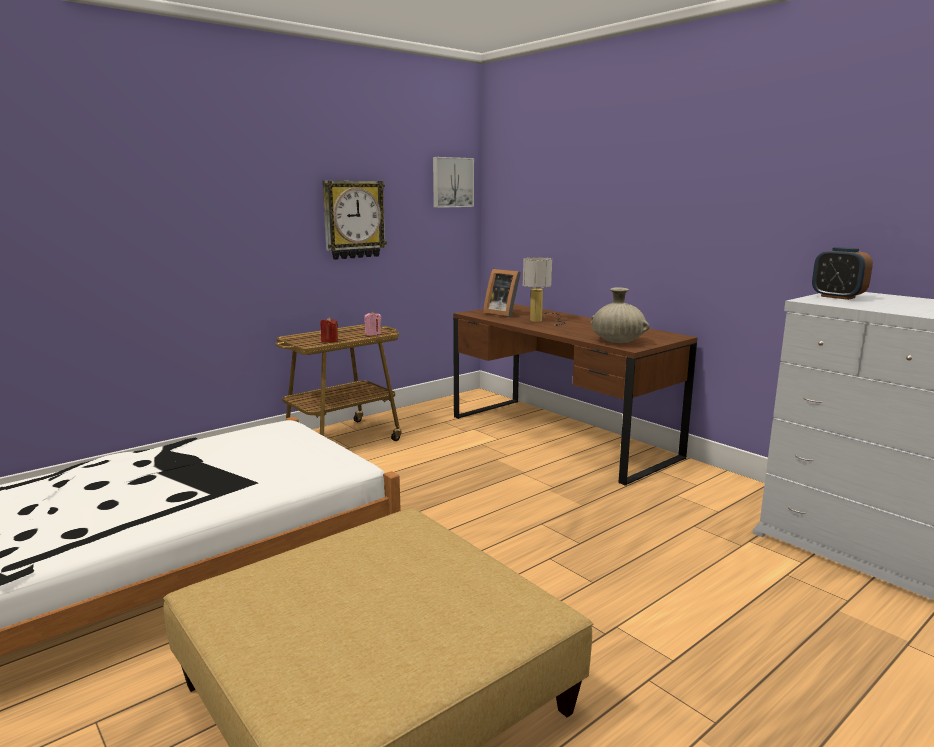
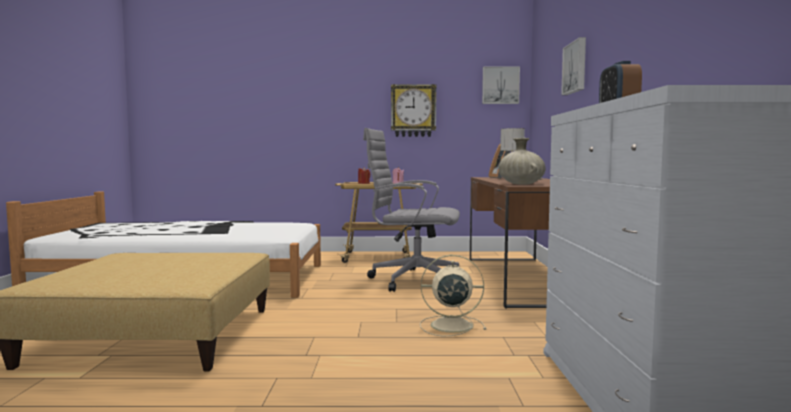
camera: 40 degrees right, 10 degrees down
none -> grey office chair [363,128,460,292]
none -> beige fan [420,255,486,336]
none -> picture [561,37,586,95]

